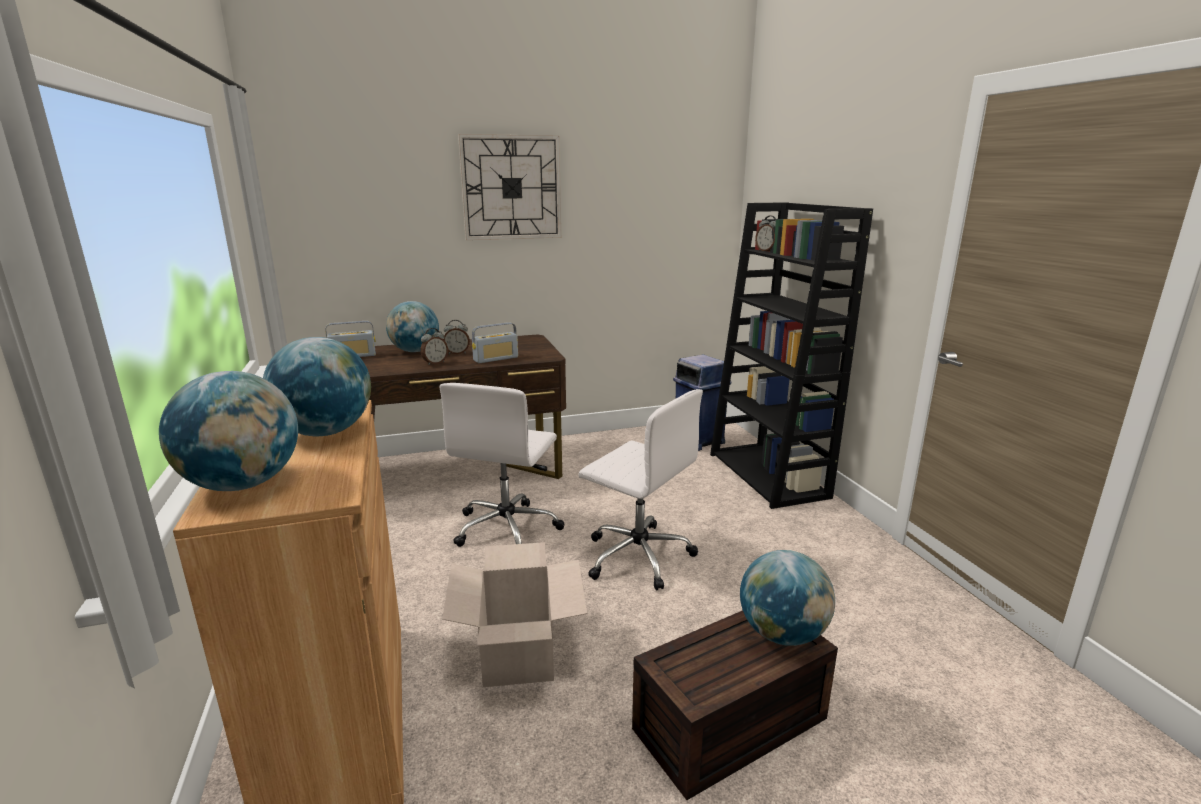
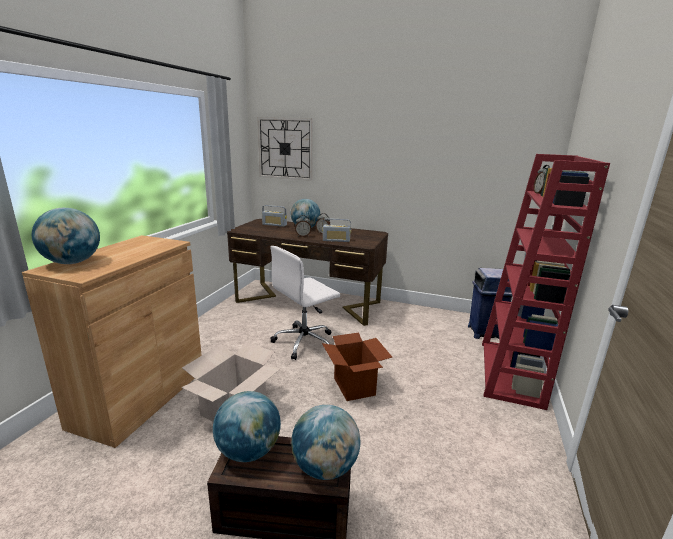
camera: 35 degrees right, 0 degrees up
globe [263,337,371,436] -> globe moved to [213,391,281,462]
wall clock [458,134,561,240] -> wall clock moved to [257,117,313,181]
white office chair [578,389,703,590] -> cardboard box [322,333,393,401]
black bookcase [710,202,873,509] -> red bookcase [482,154,610,410]

